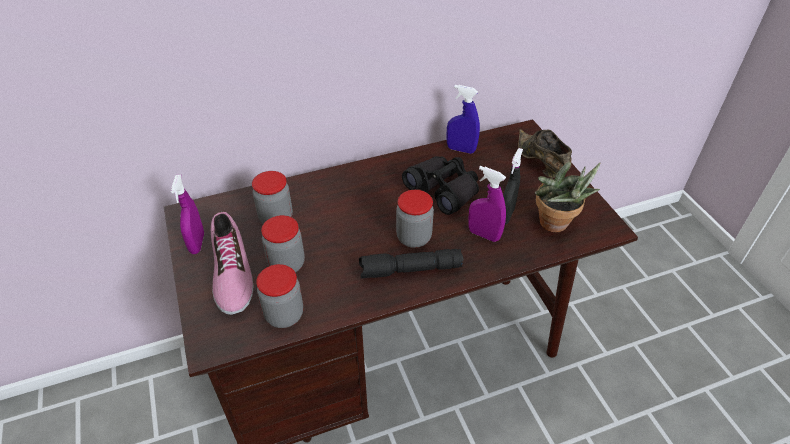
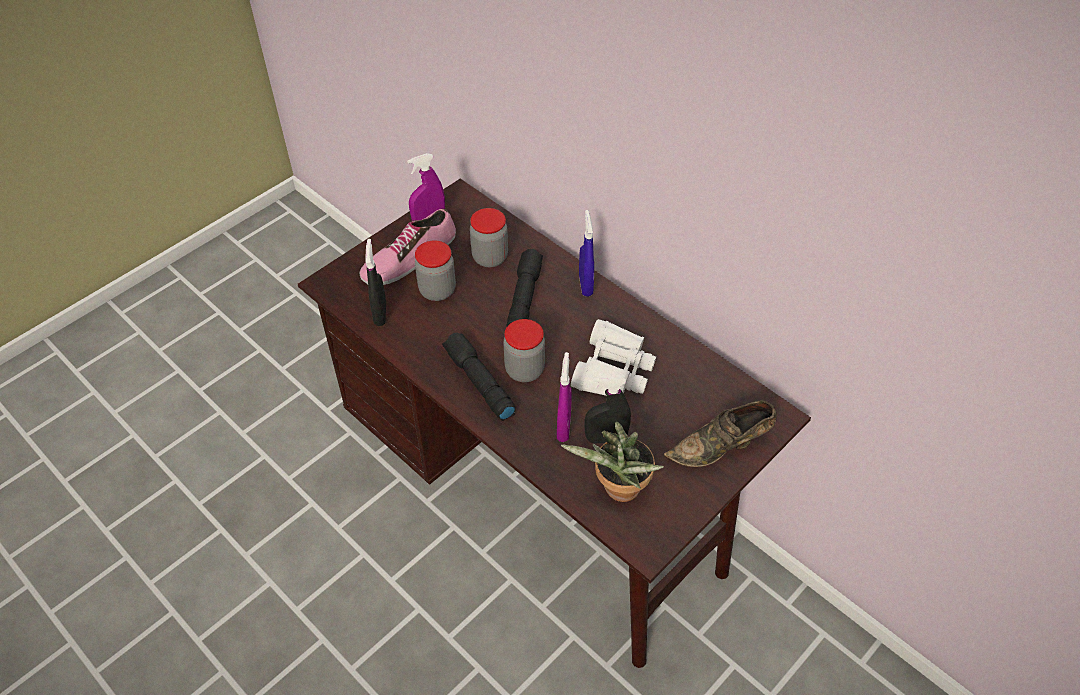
camera: 65 degrees right, 5 degrees up
jar [256,264,303,328] -> black spray bottle [365,239,386,326]
black binoculars [402,156,479,215] -> white binoculars [571,319,656,396]
blue spray bottle [446,85,480,154] -> blue spray bottle moved to [579,210,594,297]
brown shoe [518,129,572,178] -> brown shoe turned 150 degrees counterclockwise [664,400,777,467]
none -> black flashlight [507,249,543,326]

